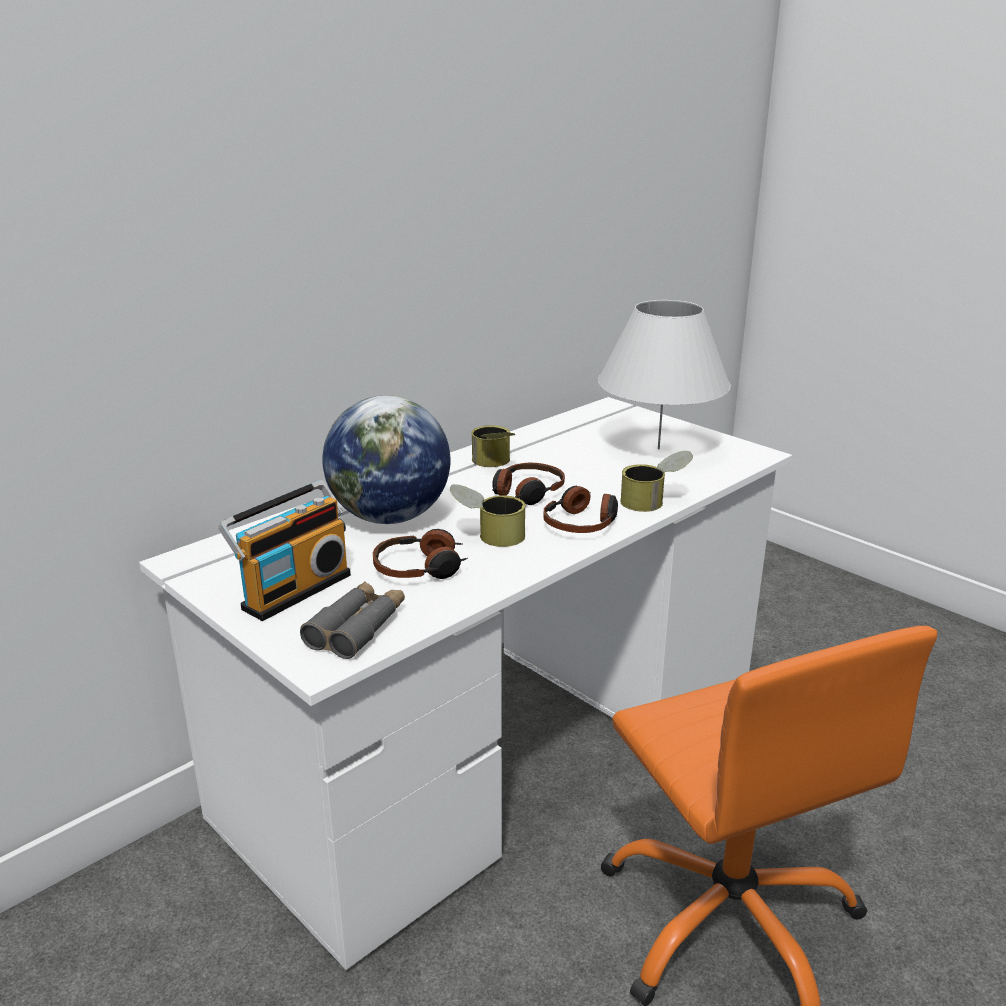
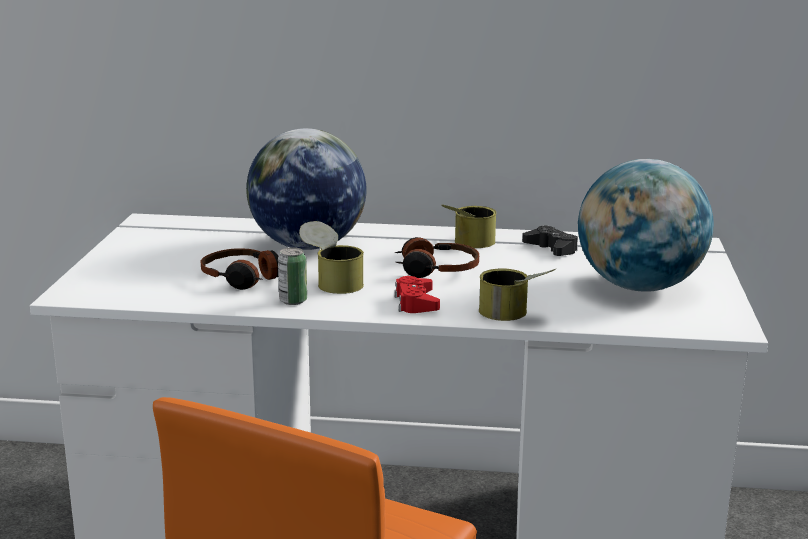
camera: 50 degrees right, 5 degrees down
radio [218,480,351,621] -> none
grey binoculars [300,582,405,659] -> none
headphones [543,486,618,533] -> red game controller [394,276,440,313]
white table lamp [598,300,731,449] -> globe [578,159,714,292]
none -> can [278,247,307,305]
none -> black game controller [522,226,578,256]

